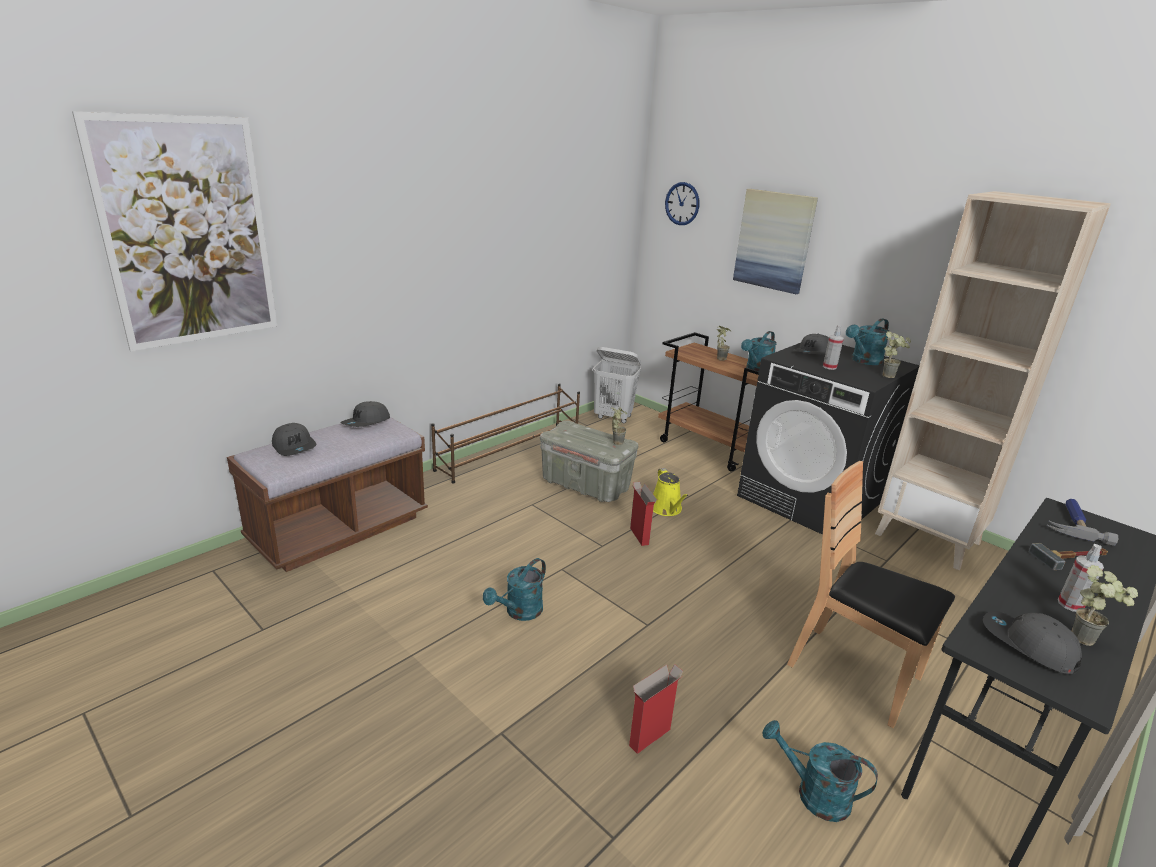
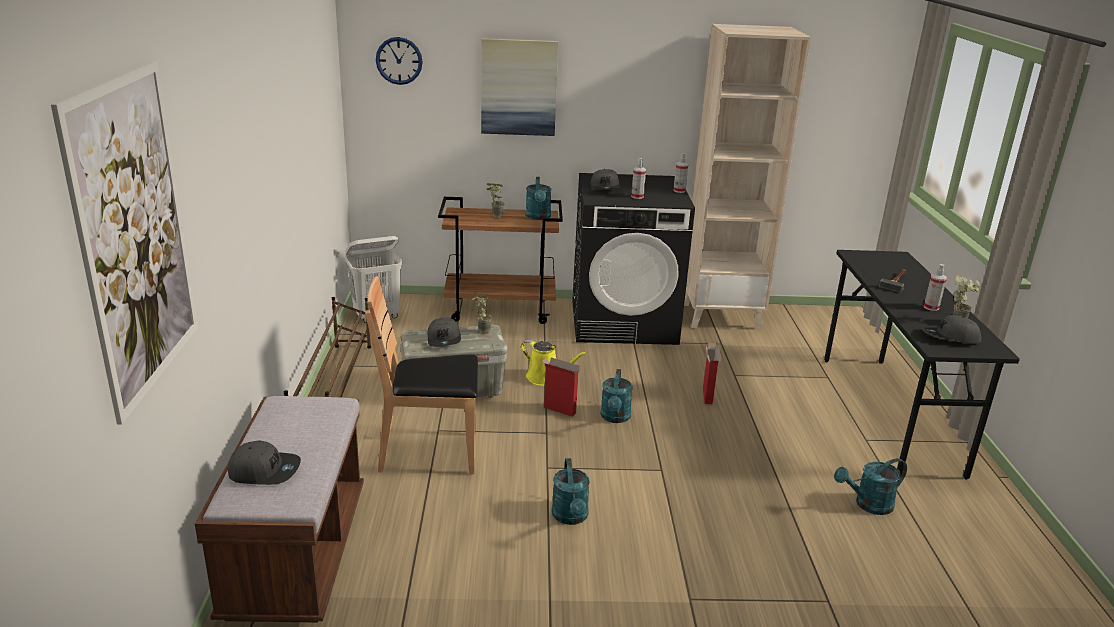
camera: 45 degrees left, 0 degrees up
grey cap [340,401,390,427] -> grey cap moved to [427,317,461,347]
cardboard box [629,664,683,754] -> cardboard box moved to [703,342,722,404]
brown chair [787,461,955,728] -> brown chair moved to [365,276,478,474]
turquoise watering can [846,318,889,365] -> turquoise watering can moved to [600,369,633,423]
potted plant [883,331,911,378] -> spray bottle [673,153,688,193]
hammer [1047,499,1119,546] -> none

